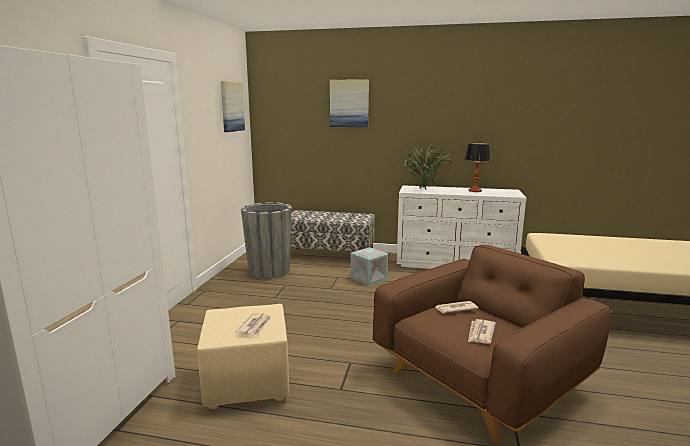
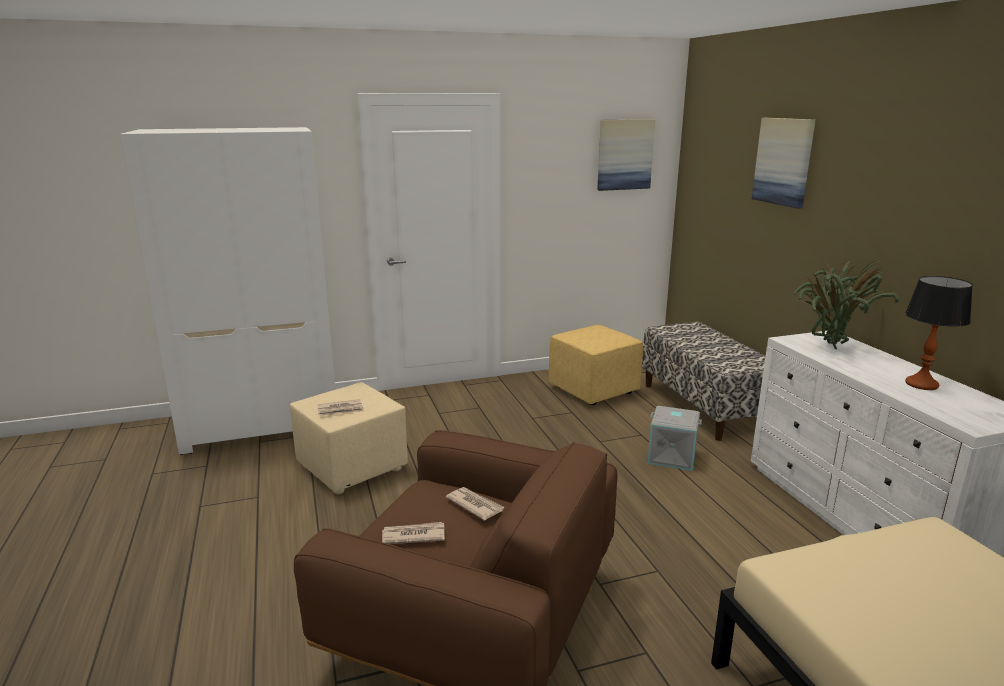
camera: 60 degrees right, 5 degrees up
grey planter [241,202,292,279] -> yellow ottoman [548,325,643,405]

